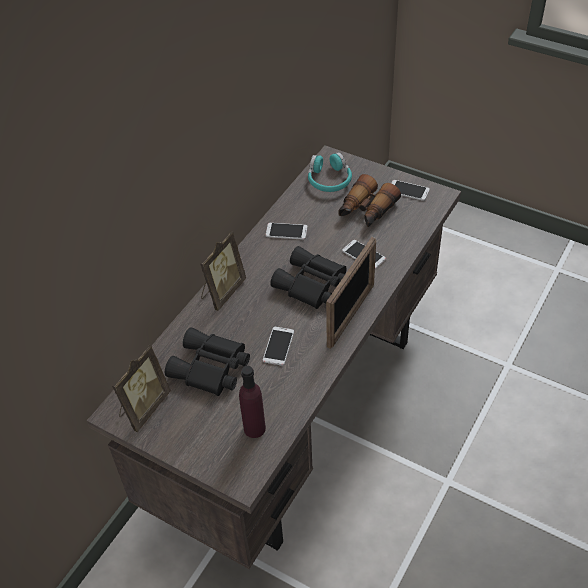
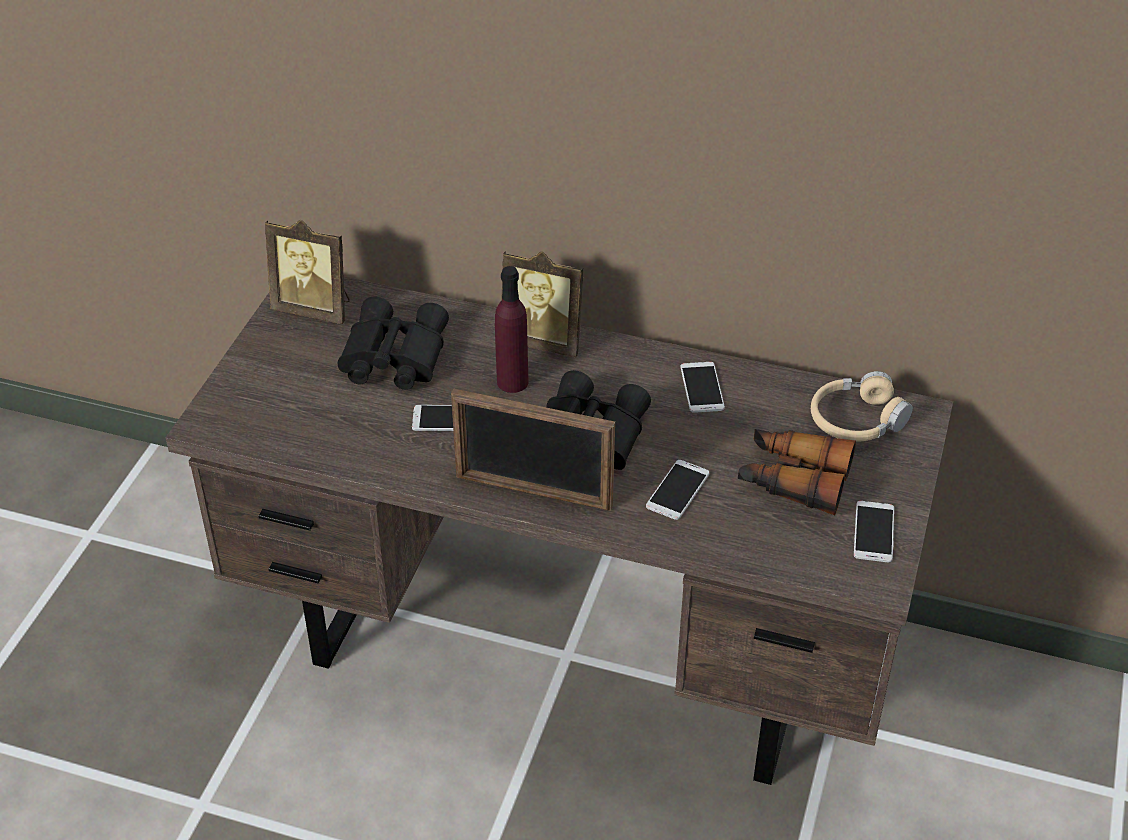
camera: 75 degrees right, 5 degrees down
purple bottle [239,366,266,438] -> purple bottle moved to [495,266,529,393]
turquoise headphones [308,152,352,192] -> beige headphones [811,371,913,442]

